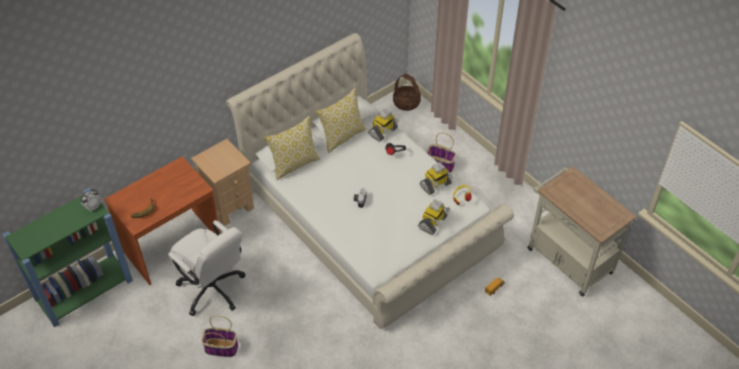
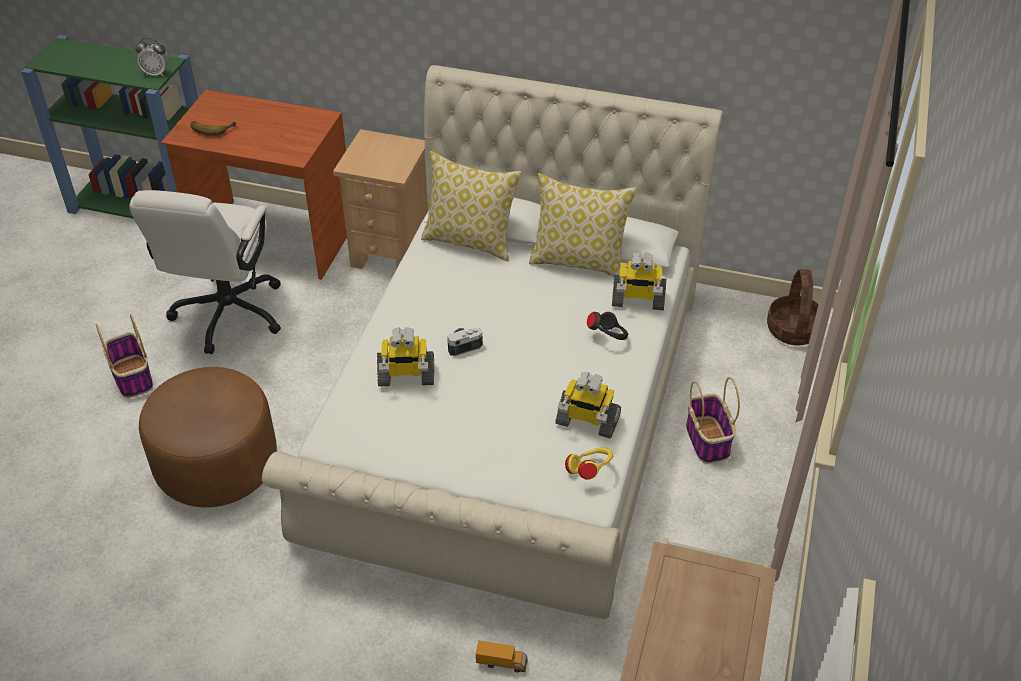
camera: 55 degrees right, 5 degrees down
toy robot [418,199,450,235] -> toy robot moved to [377,327,434,386]
none -> brown ottoman [139,367,277,507]

